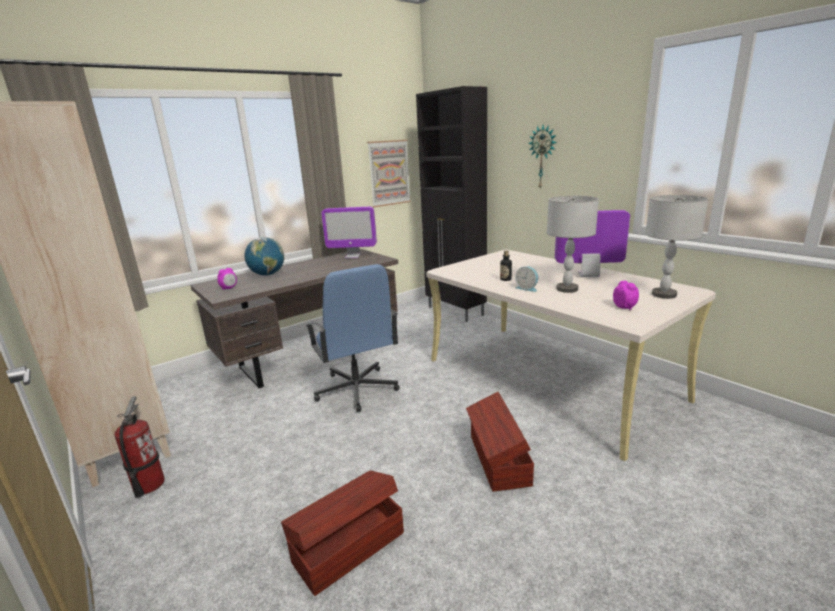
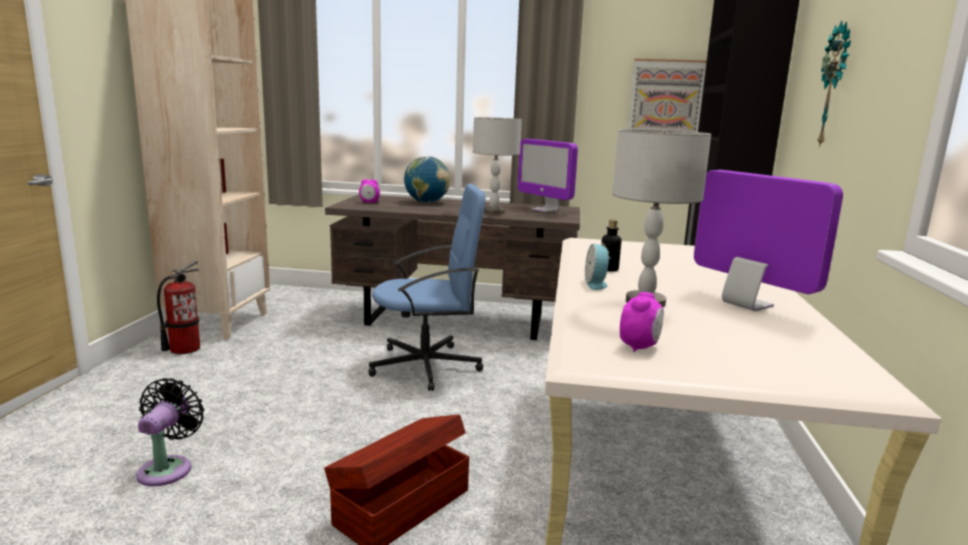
camera: 45 degrees right, 5 degrees down
brown storage box [281,471,404,596] -> black fan [136,378,204,486]
blue office chair [306,264,400,412] -> blue office chair turned 120 degrees counterclockwise [368,184,486,391]
grey table lamp [645,195,708,299] -> grey table lamp moved to [473,117,522,214]

